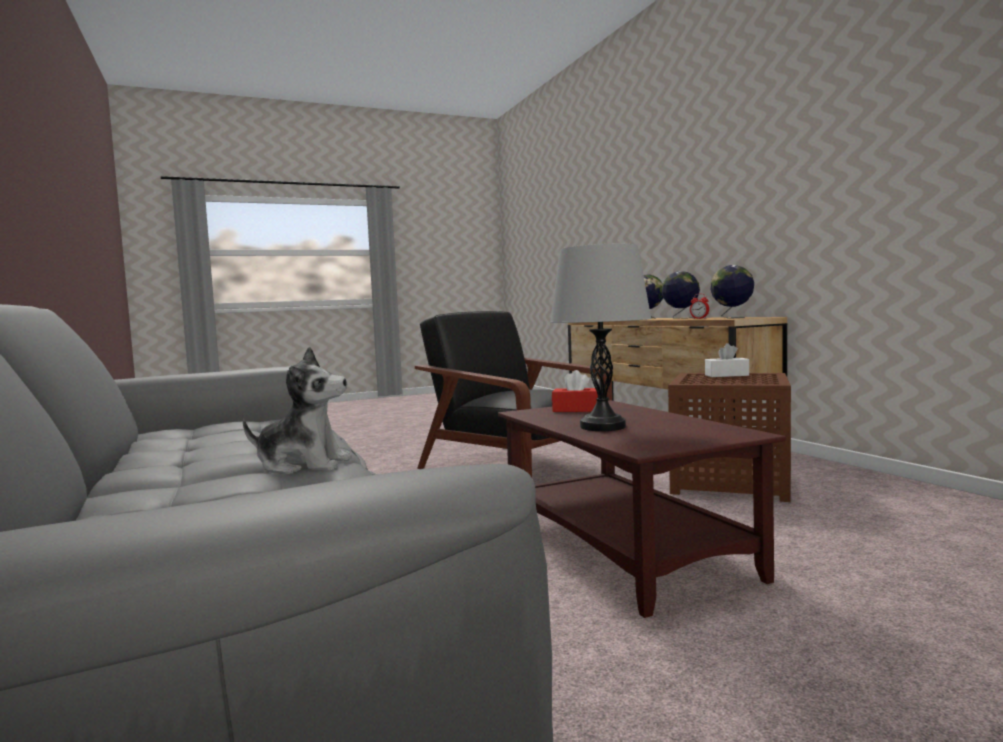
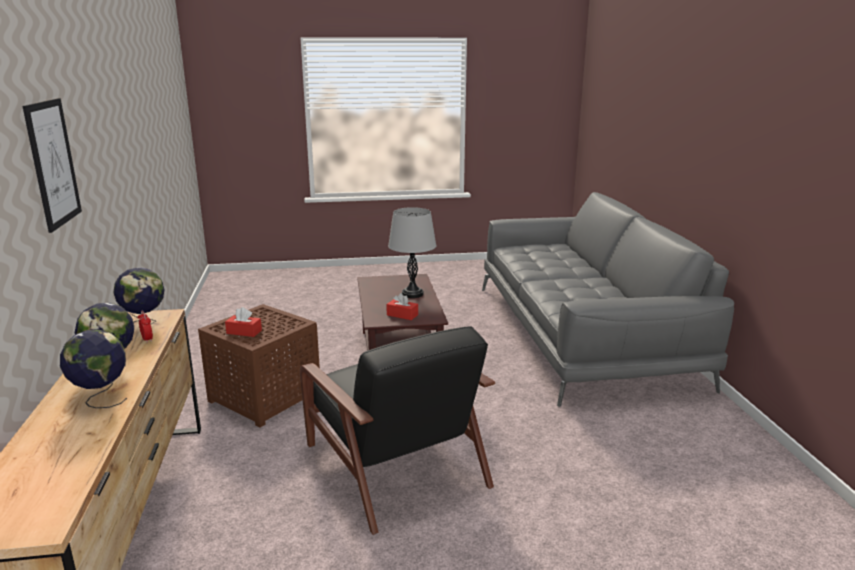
camera: 165 degrees left, 15 degrees up
plush toy [243,347,352,474] -> none
white tissue box [705,343,749,377] -> red tissue box [225,307,262,337]
none -> picture [22,98,82,233]

